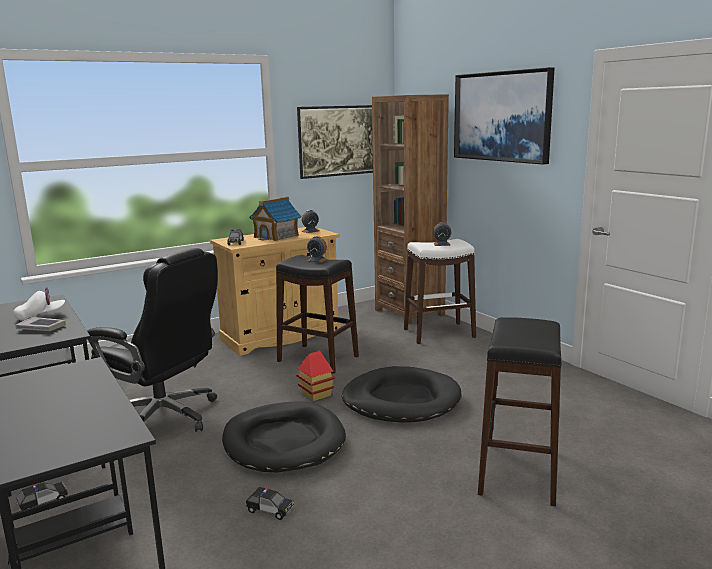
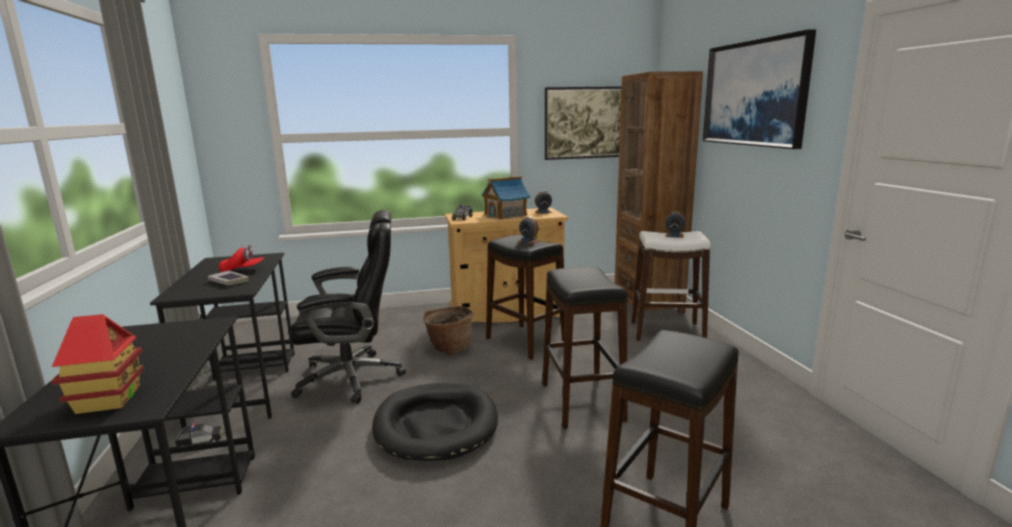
camera: 20 degrees right, 0 degrees up
white cap [13,287,65,321] -> red cap [219,245,264,272]
black office chair [87,248,218,432] -> black office chair turned 60 degrees counterclockwise [290,210,406,404]
toy car [246,487,294,520] -> none
toy house [296,351,335,401] -> toy house moved to [52,314,144,414]
black dog bed [342,366,462,423] -> black stool [543,267,627,429]
none -> basket [423,306,473,355]

